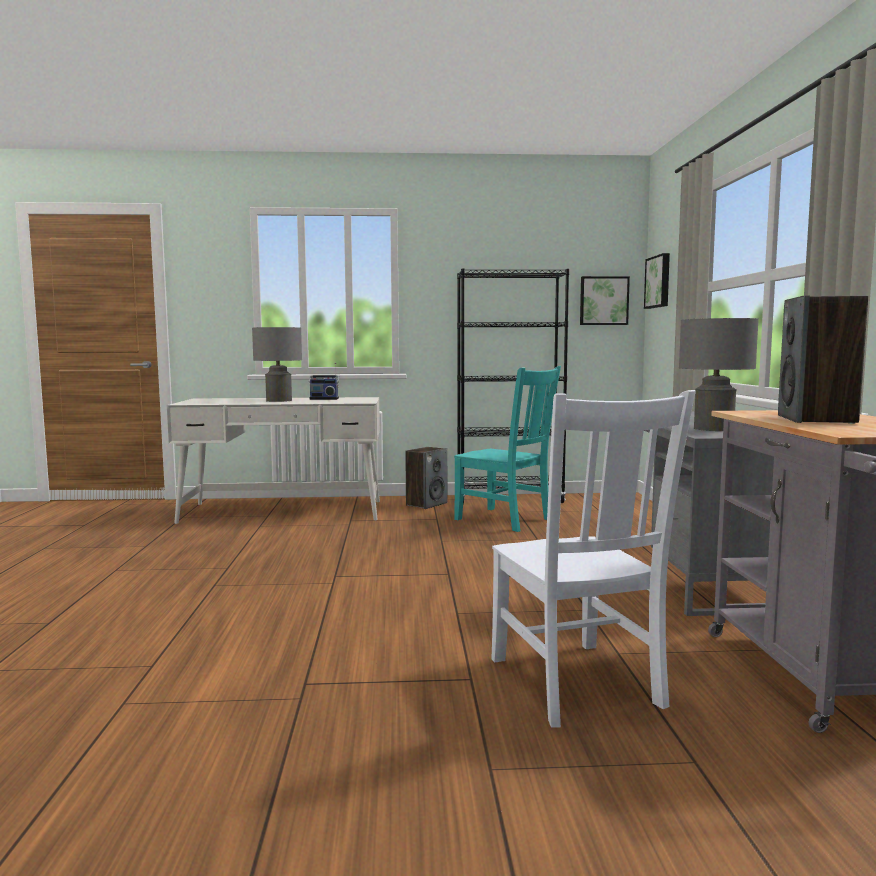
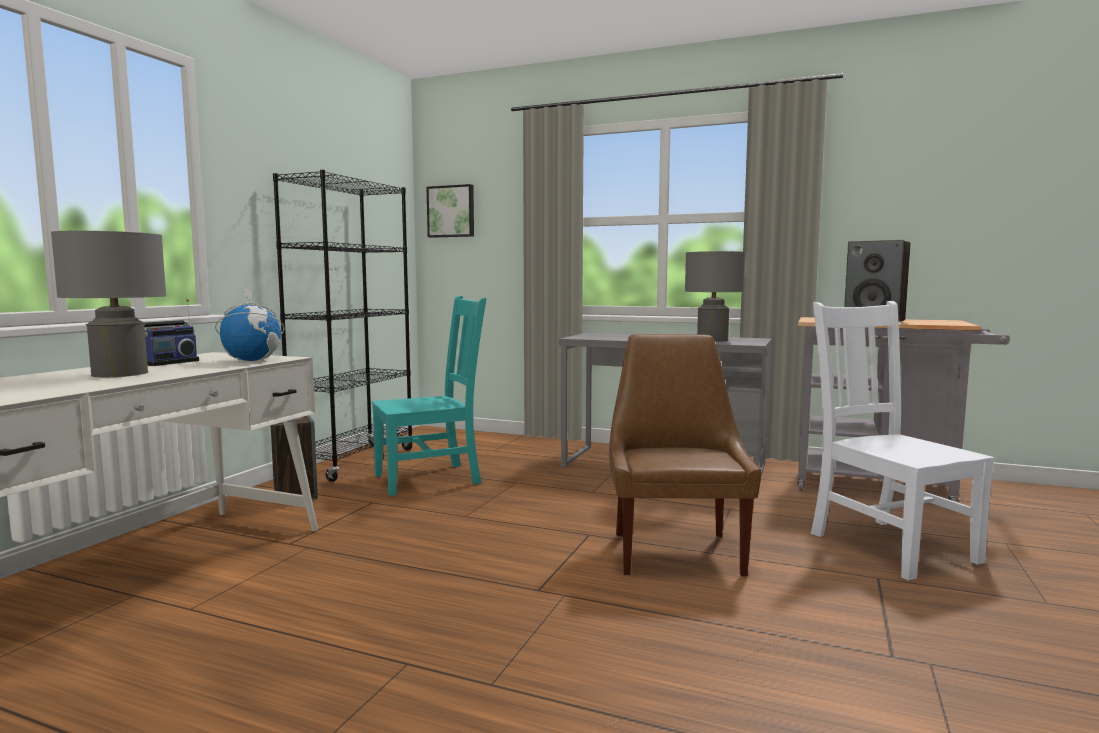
camera: 65 degrees left, 0 degrees up
white chair [491,390,696,728] -> white chair turned 120 degrees counterclockwise [811,301,995,581]
picture [580,276,630,325] -> none
none -> globe [215,287,284,361]
none -> brown chair [609,334,762,576]

